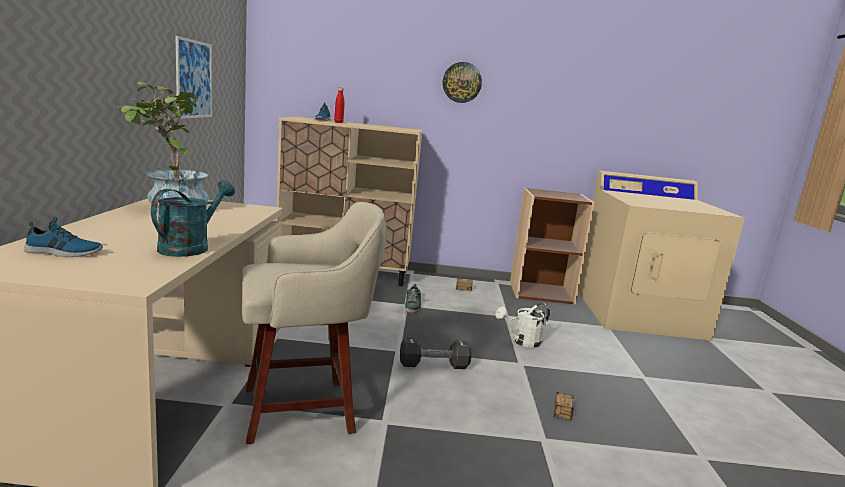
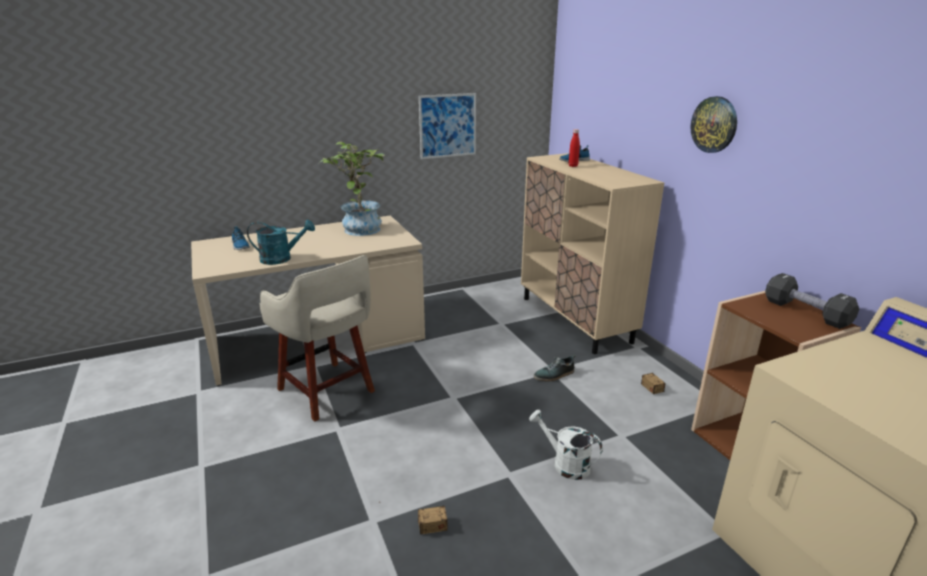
camera: 65 degrees right, 10 degrees up
black dumbbell [400,338,472,369] -> black dumbbell moved to [765,273,859,329]

